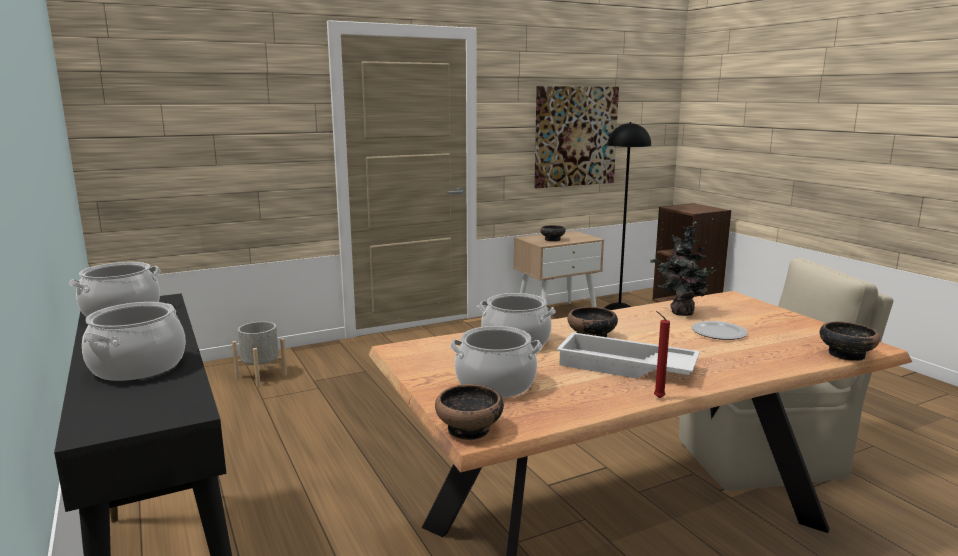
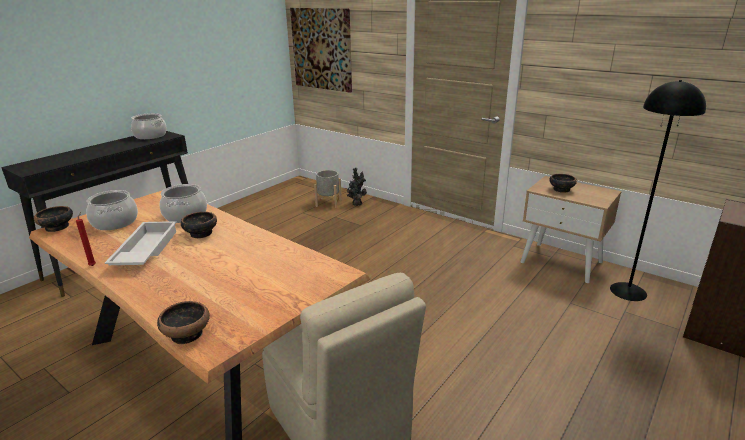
camera: 65 degrees right, 10 degrees up
cooking pot [82,302,186,381] -> none
picture [534,86,619,188] -> picture moved to [290,8,352,93]
potted plant [650,221,722,316] -> potted plant moved to [346,168,367,206]
plate [692,321,748,340] -> none

